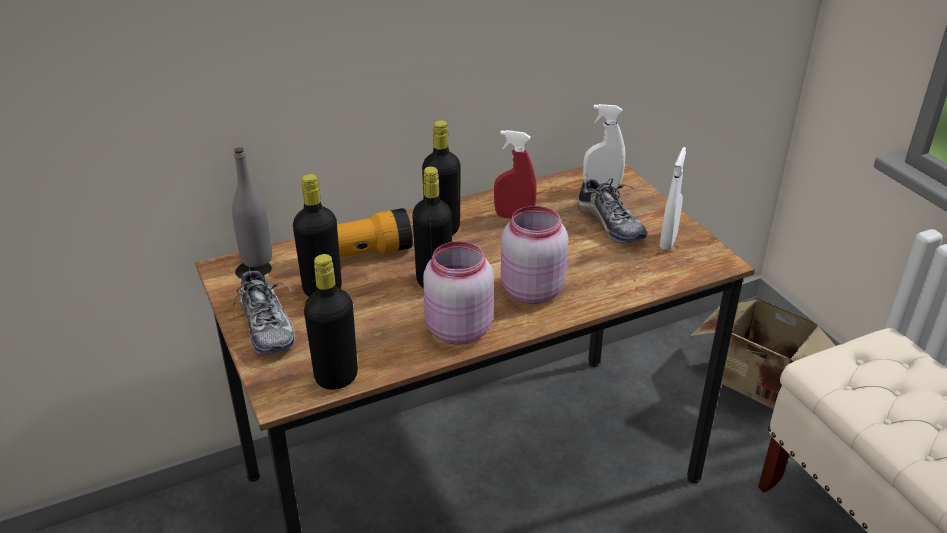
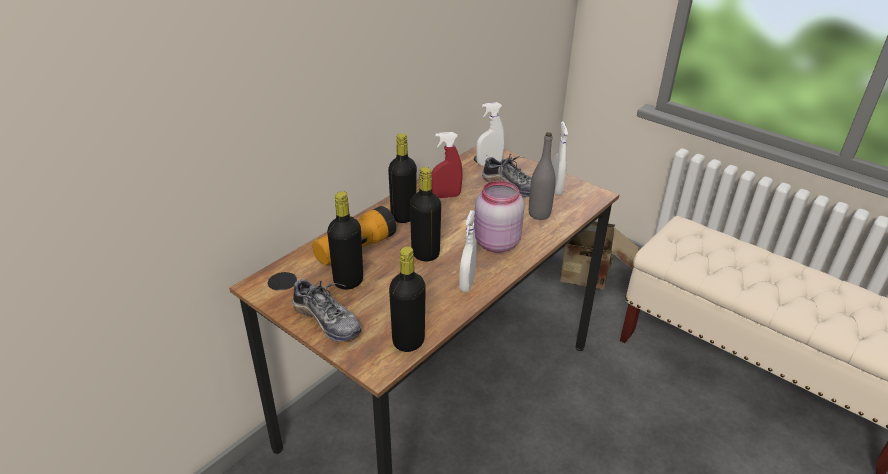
camera: 25 degrees left, 0 degrees up
grey bottle [232,147,272,267] -> grey bottle moved to [529,132,556,220]
pink jar [423,241,494,345] -> white spray bottle [459,210,477,292]

